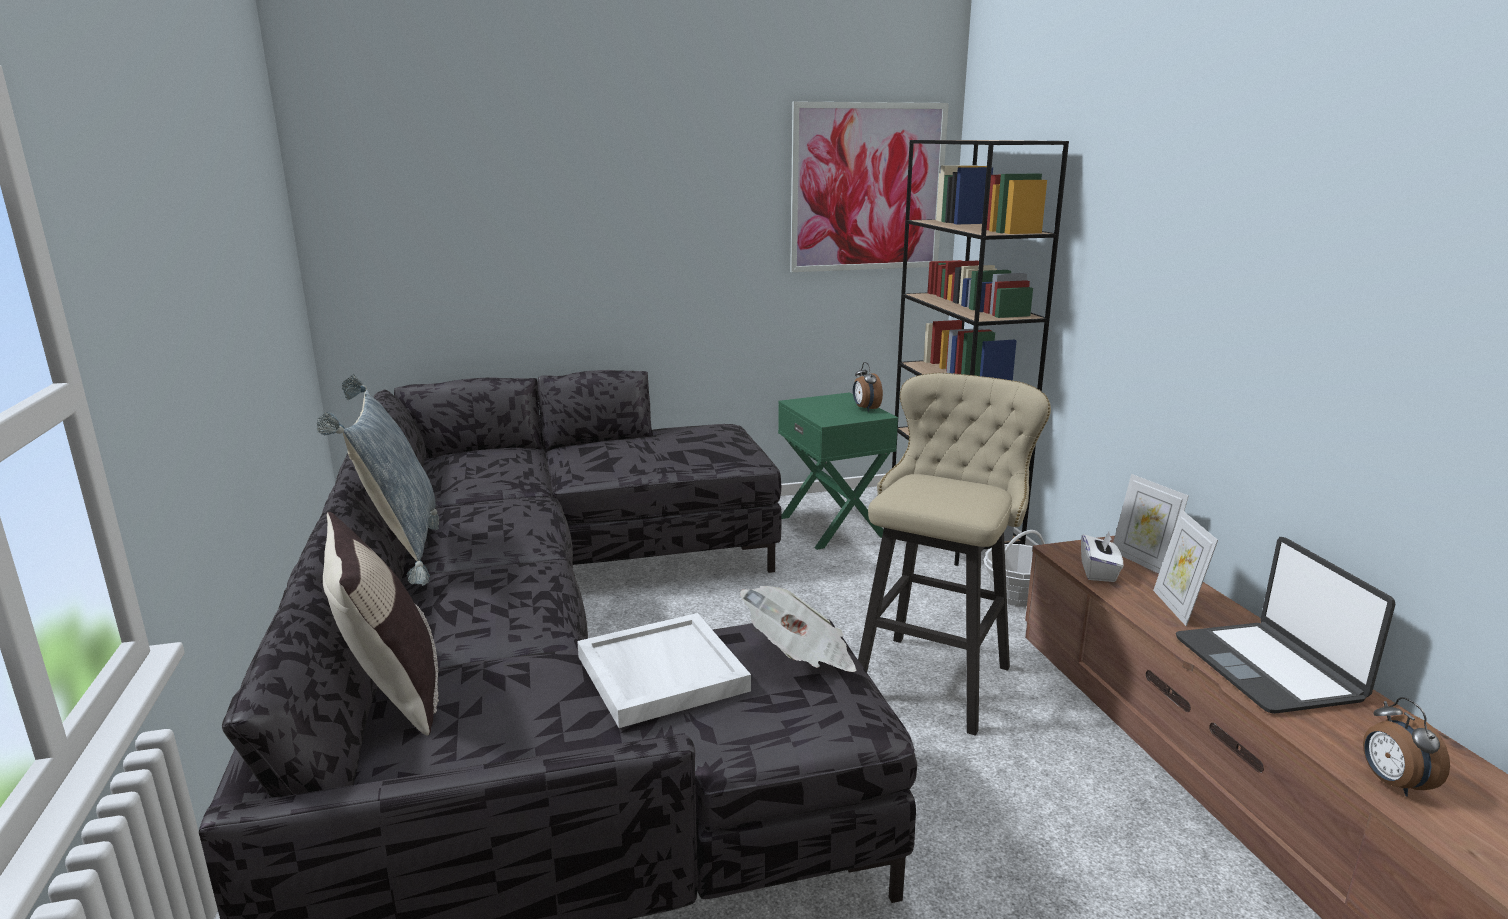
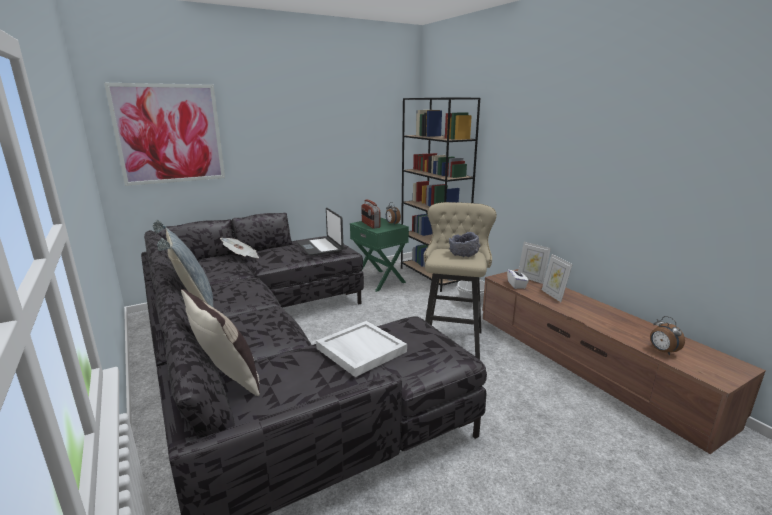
camera: 15 degrees left, 0 degrees up
newspaper [740,586,857,672] -> newspaper moved to [220,238,259,258]
picture [790,102,949,272] -> picture moved to [104,83,225,186]
laptop [1176,537,1395,714] -> laptop moved to [297,208,344,256]
none -> radio [361,200,380,229]
none -> grey bowl [449,232,481,257]

